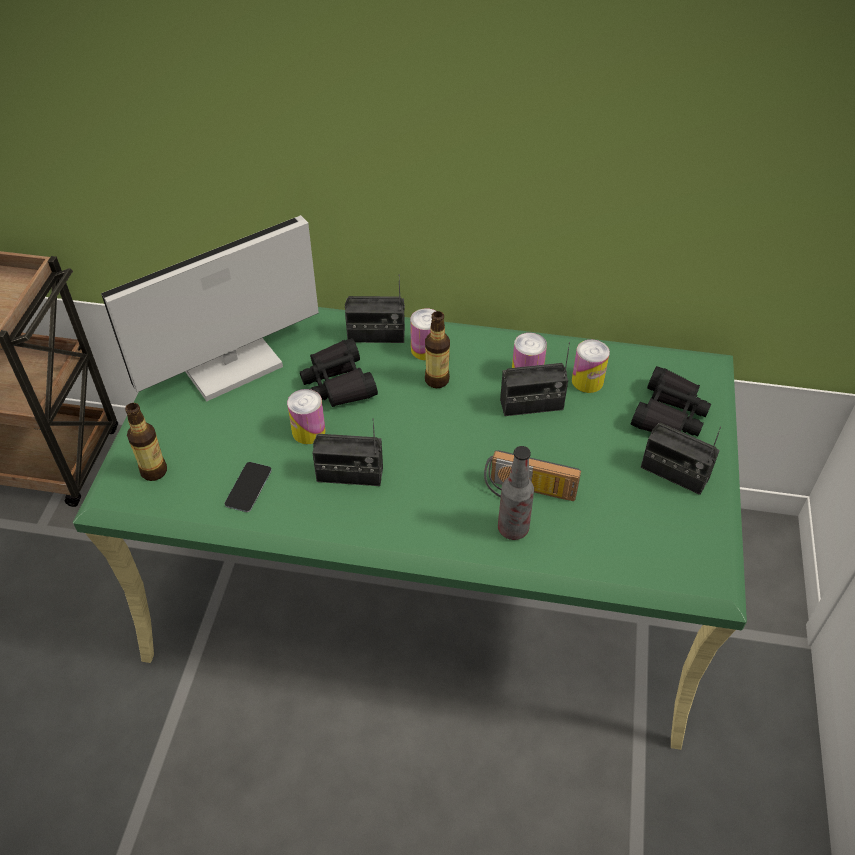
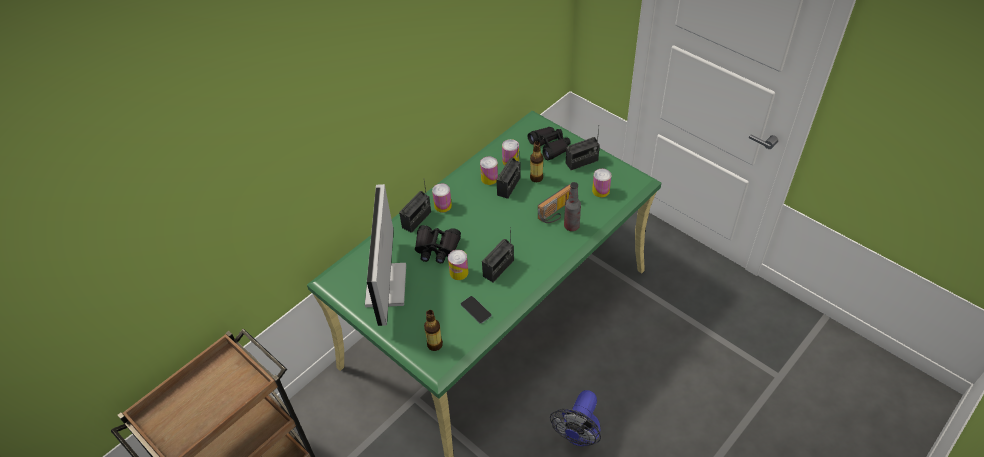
camera: 55 degrees left, 0 degrees up
bottle [425,311,450,388] -> bottle moved to [530,142,543,182]
none -> fan [550,390,601,446]
none -> can [592,169,611,198]

